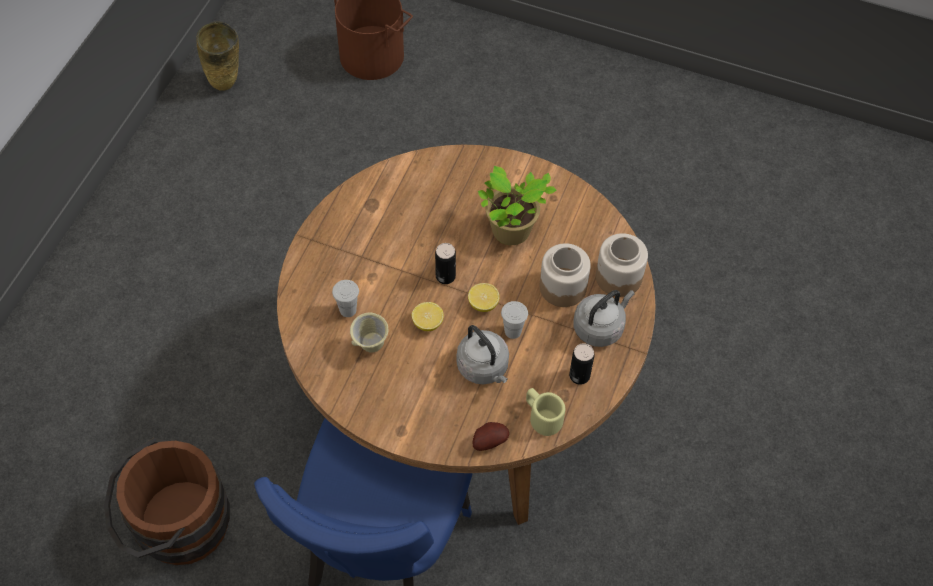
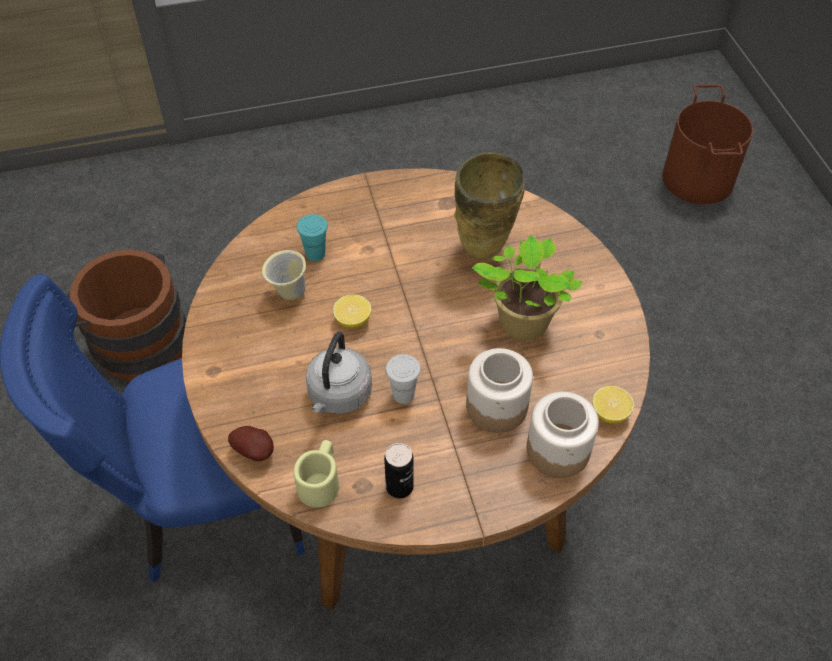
camera: 55 degrees right, 5 degrees down
beige vase [197,21,239,91] -> beige vase moved to [454,152,525,260]
white cup [332,280,359,317] -> turquoise cup [297,214,328,261]
can [435,243,456,284] -> none
lemon [468,283,500,312] -> lemon moved to [592,386,634,424]
grey kettle [573,290,635,347] -> none

